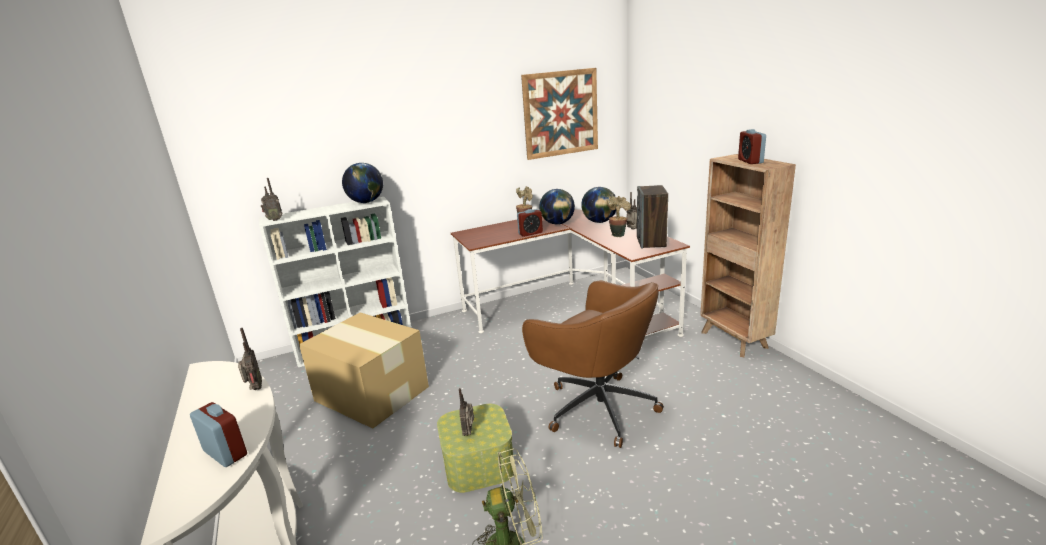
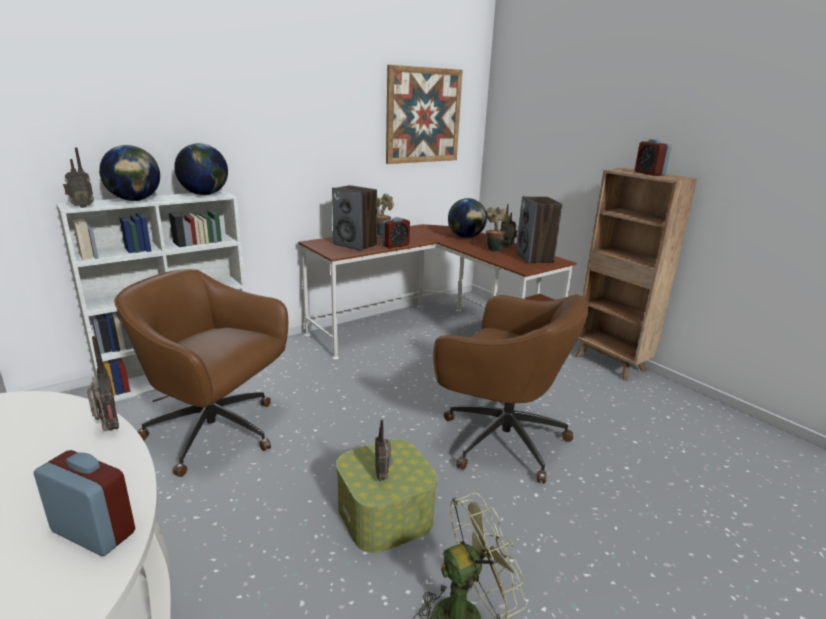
camera: 15 degrees left, 0 degrees up
cardboard box [299,313,429,429] -> brown office chair [114,269,288,477]
globe [539,189,575,225] -> globe moved to [99,145,160,201]
none -> speaker [332,185,377,251]

